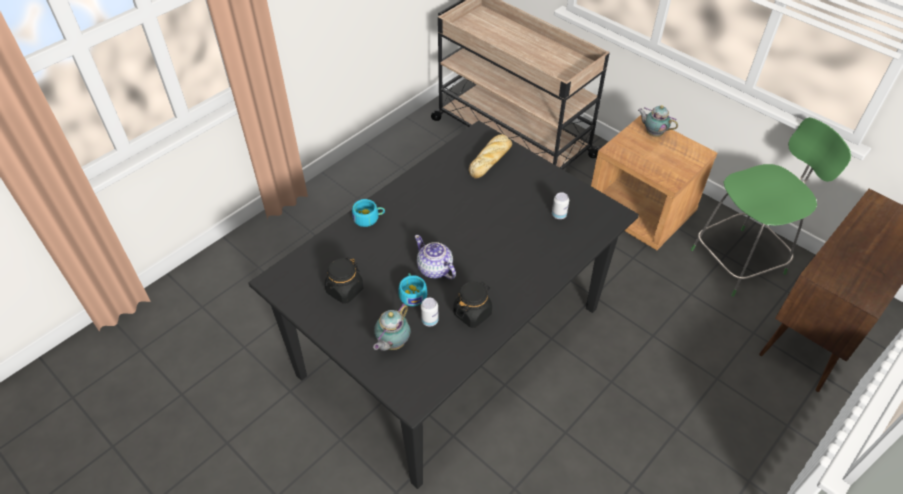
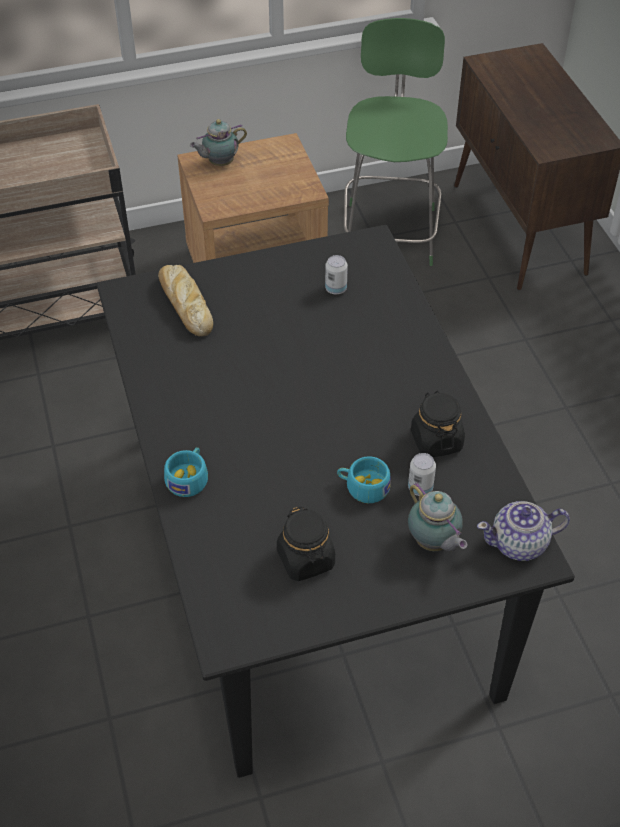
camera: 60 degrees left, 0 degrees up
teapot [415,235,456,280] -> teapot moved to [477,501,570,561]

